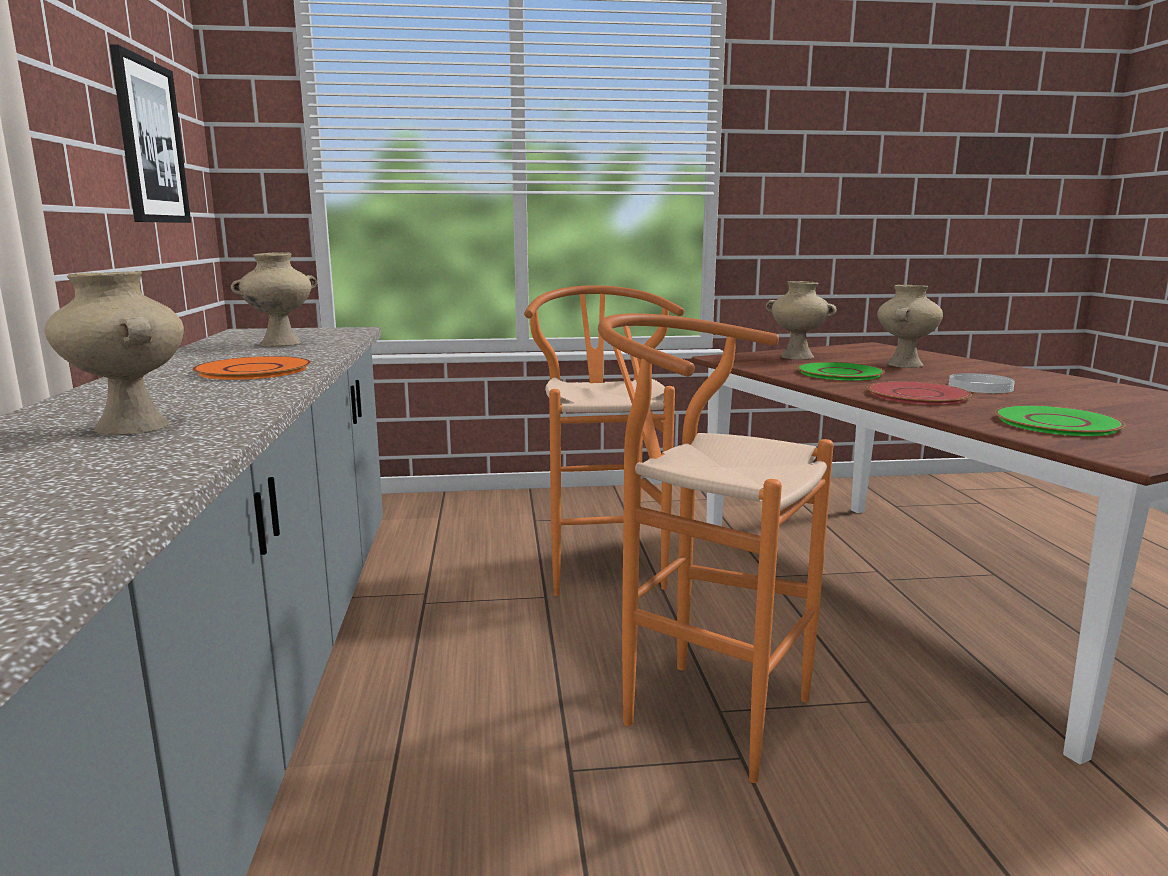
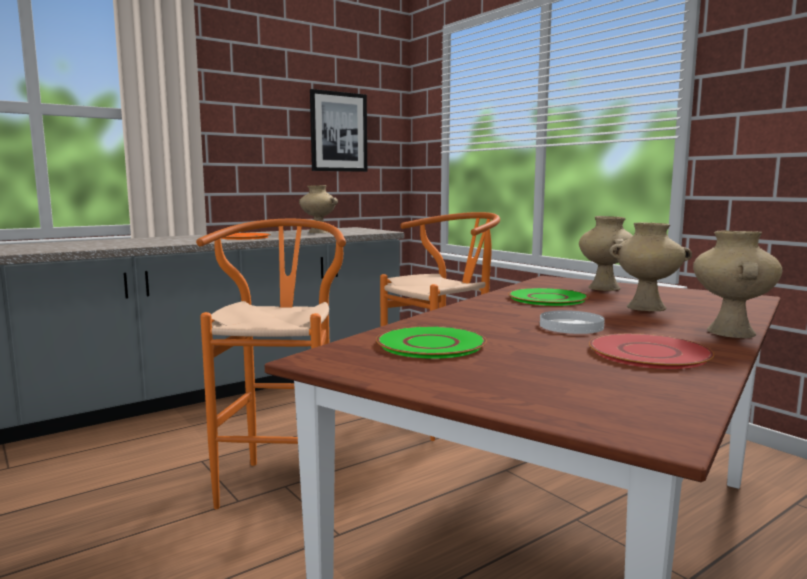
camera: 60 degrees right, 5 degrees down
beige vase [44,271,184,435] -> beige vase moved to [693,230,782,338]
red plate [867,381,972,405] -> red plate moved to [589,333,714,369]

